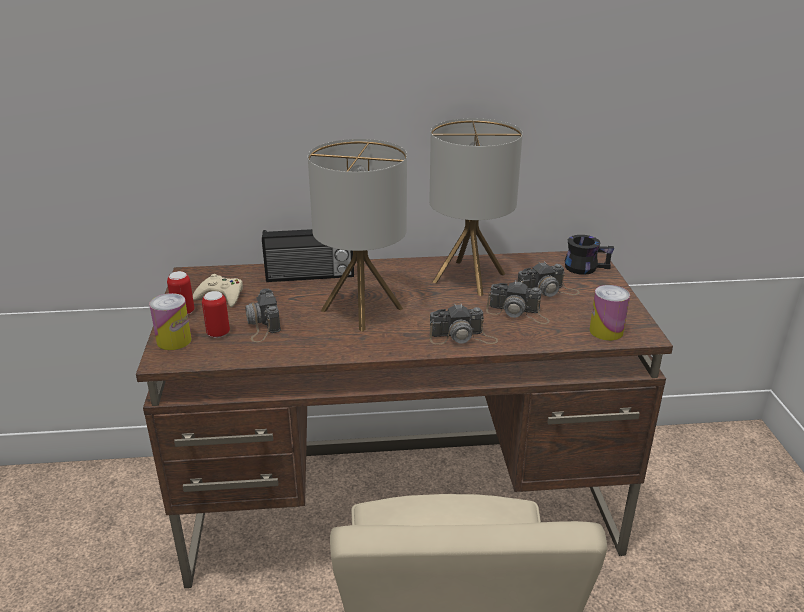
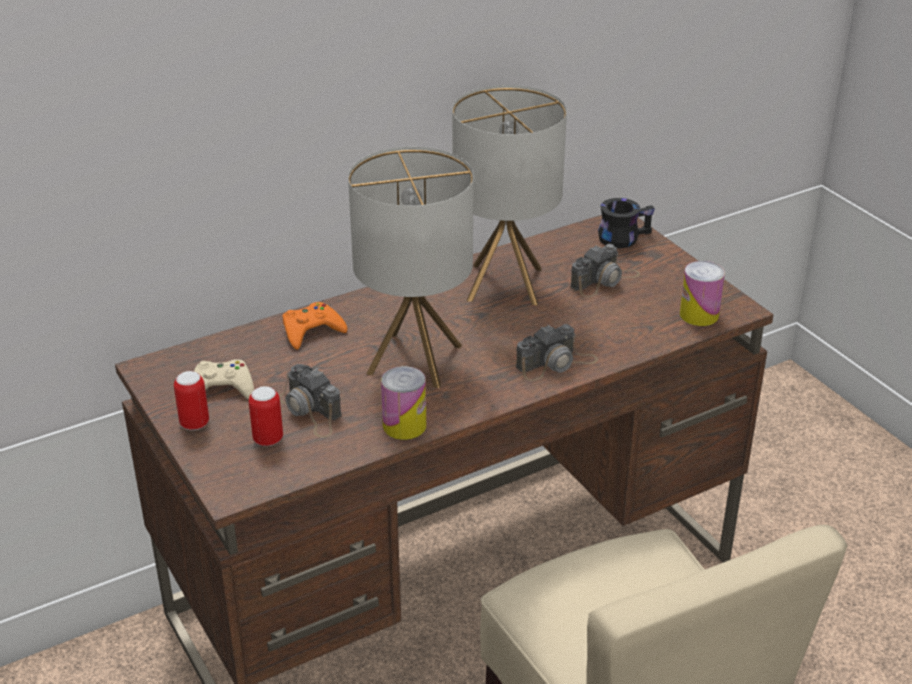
camera: 25 degrees left, 5 degrees up
can [149,293,192,350] -> can moved to [381,366,426,440]
radio [262,229,354,282] -> orange game controller [282,302,347,350]
camera [486,281,550,324] -> none

